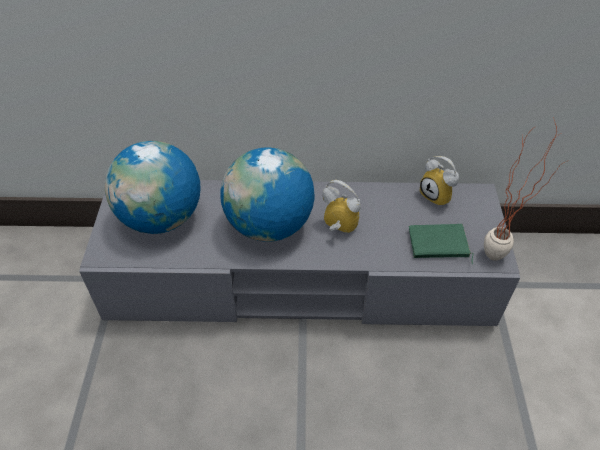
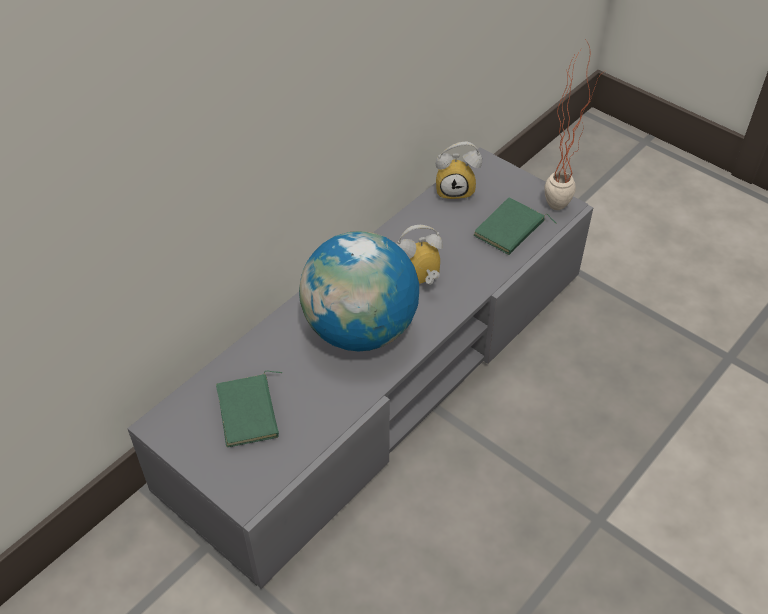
camera: 50 degrees left, 0 degrees up
globe [105,141,201,234] -> green book [216,371,282,447]

